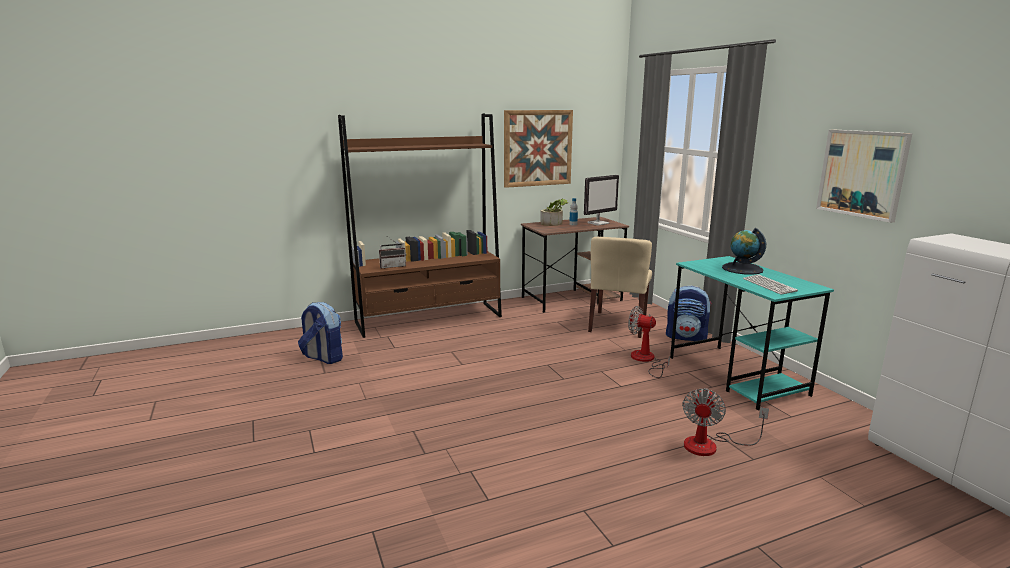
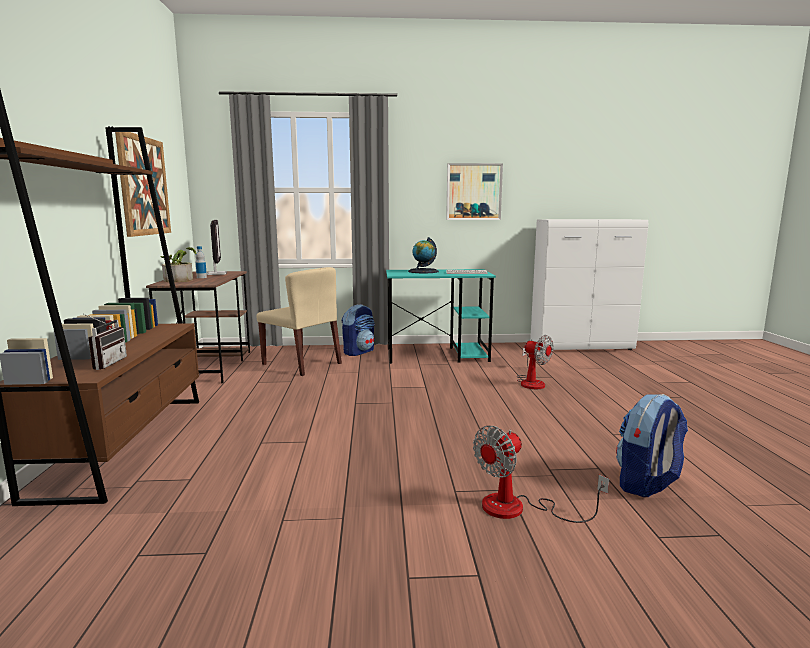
camera: 70 degrees left, 5 degrees down
backpack [298,302,343,364] -> backpack moved to [616,394,688,497]
fan [628,306,670,378] -> fan moved to [473,426,609,523]

